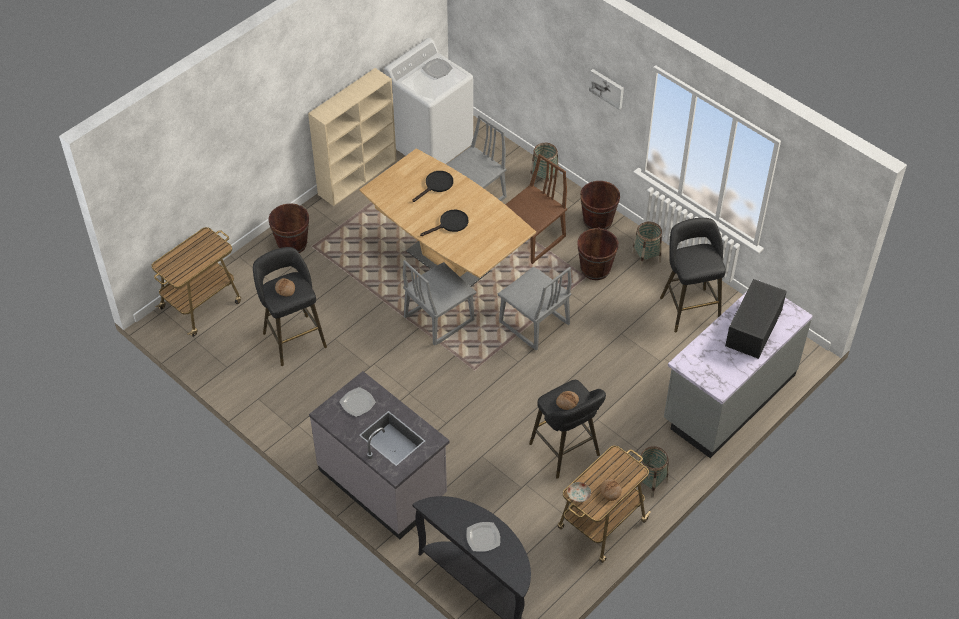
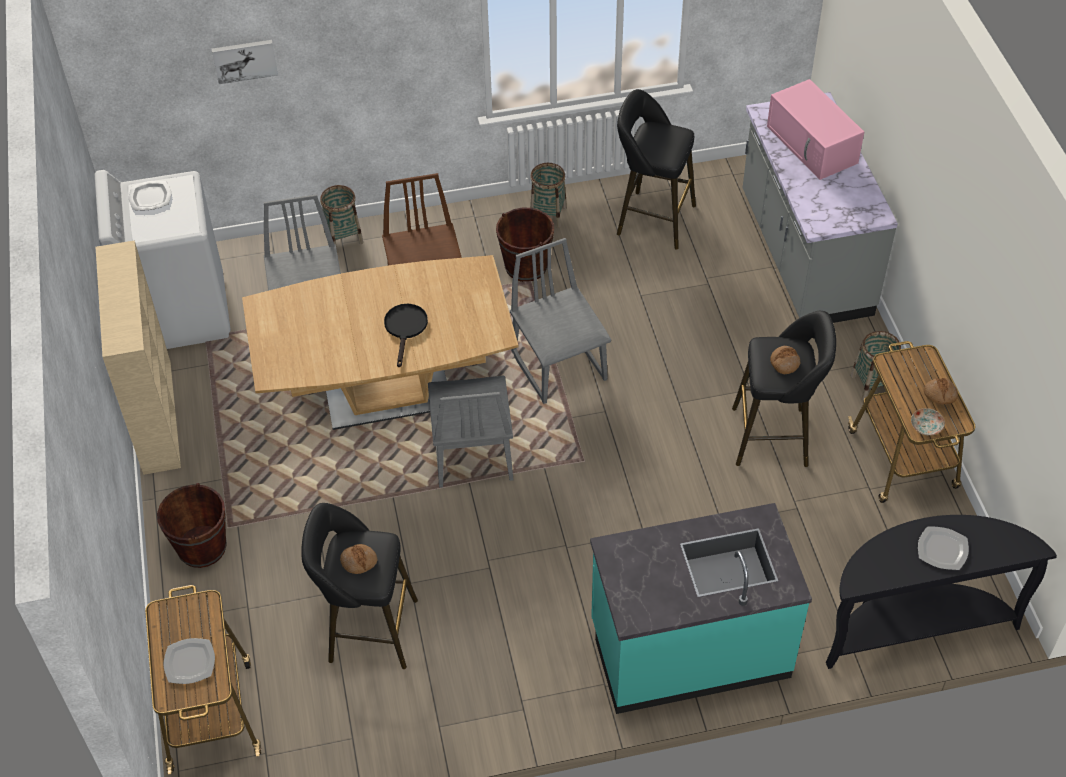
camera: 55 degrees left, 0 degrees up
grey counter [309,371,450,539] -> turquoise counter [590,503,812,714]
plate [339,387,376,417] -> plate moved to [163,638,215,684]
black frying pan [412,171,453,202] -> none
grey chair [498,267,572,351] -> grey chair turned 105 degrees counterclockwise [510,238,611,404]
brown bucket [580,181,620,230] -> none
picture [589,69,624,110] -> picture moved to [212,40,278,84]
black microwave [725,279,787,359] -> pink microwave [767,79,864,180]

